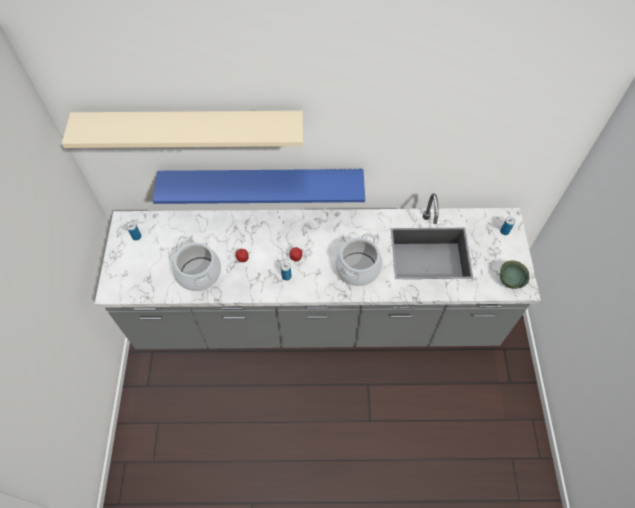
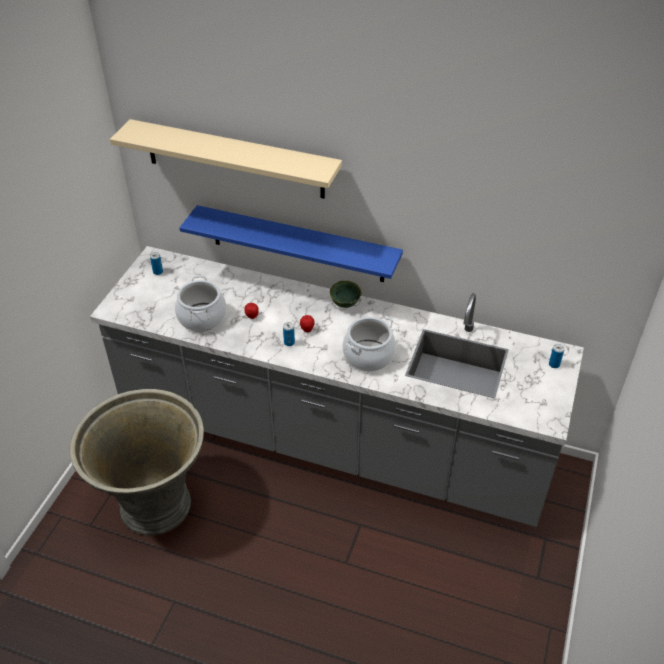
camera: 20 degrees right, 15 degrees down
green bowl [500,260,529,289] -> green bowl moved to [330,281,361,308]
none -> grey planter [69,389,204,536]

